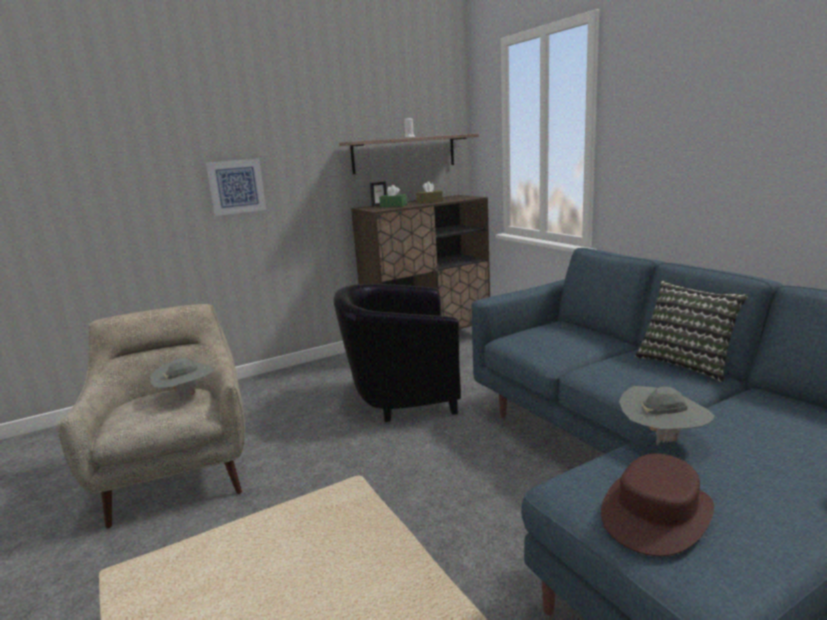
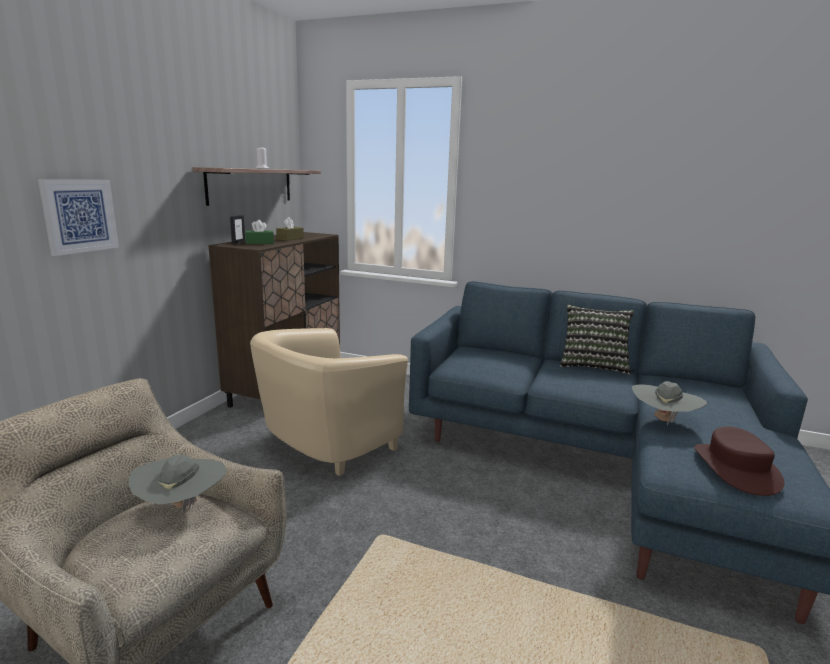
camera: 40 degrees left, 0 degrees up
black armchair [334,284,461,422] -> beige armchair [250,328,408,476]

